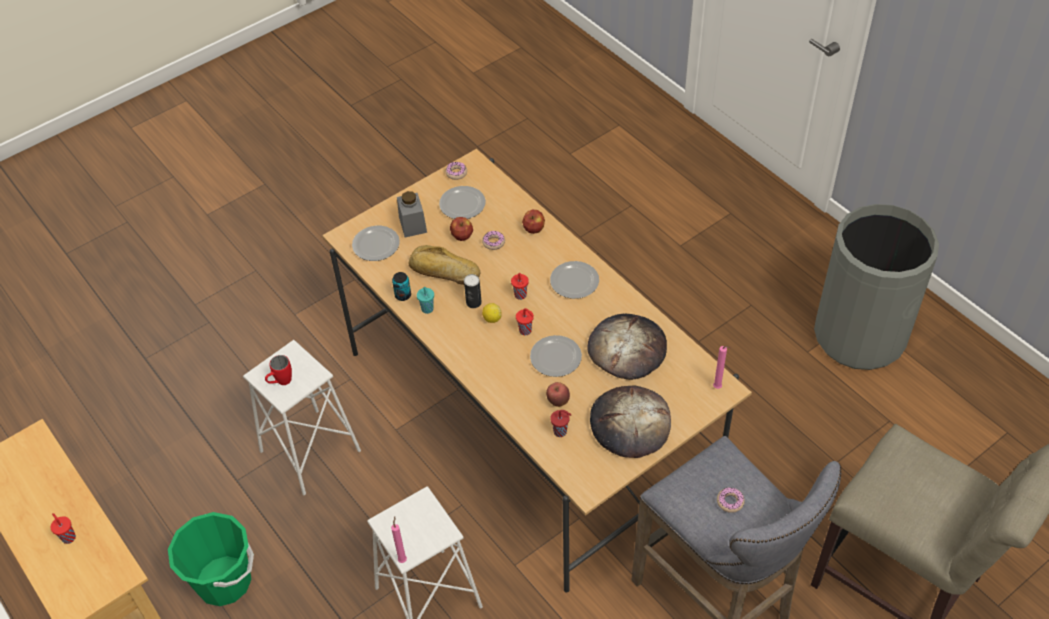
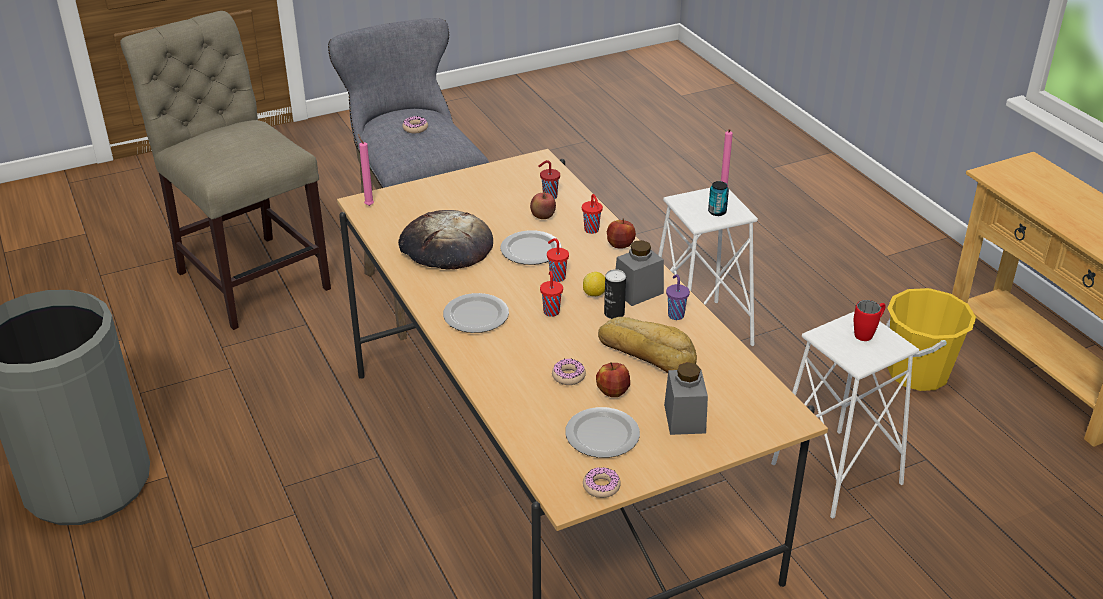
camera: 170 degrees left, 15 degrees down
red cup [51,513,76,544] -> red cup moved to [582,194,603,234]
green bucket [168,512,254,606] -> yellow bucket [886,288,976,391]
plate [352,226,400,261] -> none
can [392,272,411,301] -> can moved to [708,181,729,216]
turquoise cup [417,287,434,314] -> purple cup [666,274,690,320]
apple [522,210,545,234] -> apple moved to [607,218,636,249]
bread [590,386,671,458] -> none
none -> grey jar [616,240,664,306]

